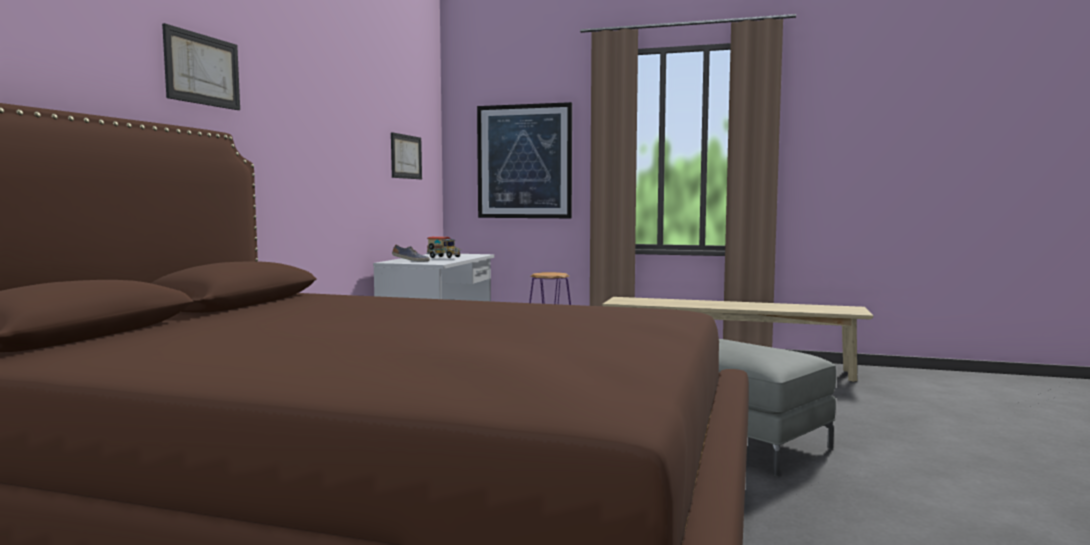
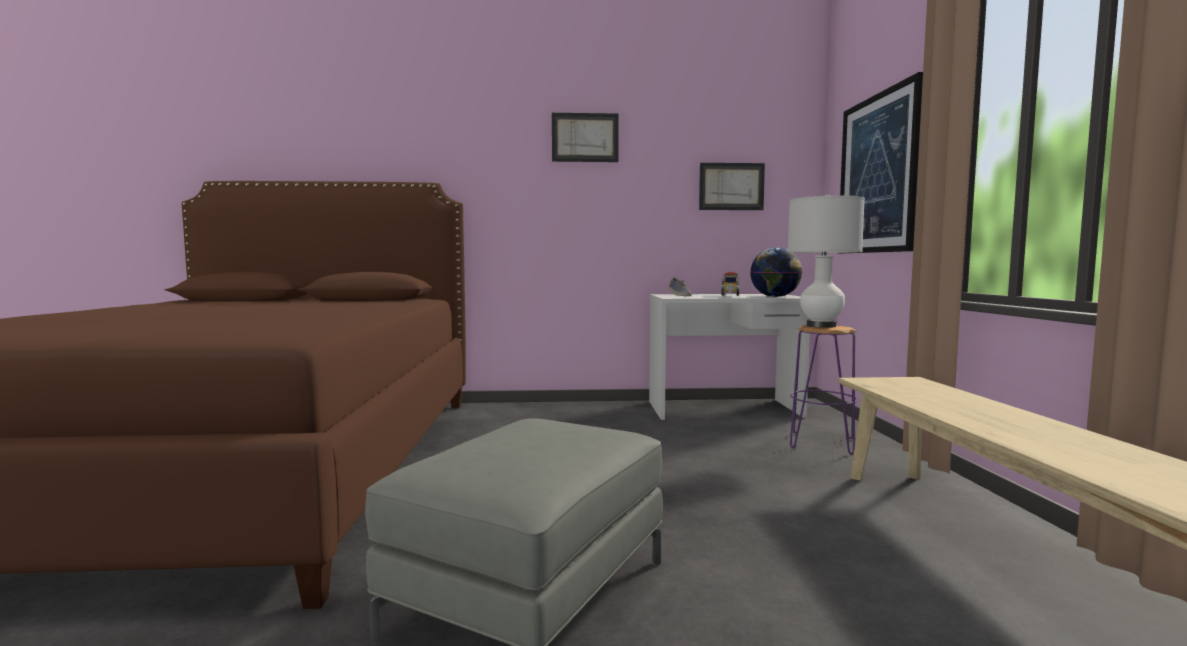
camera: 70 degrees right, 0 degrees up
picture [162,23,240,110] -> picture moved to [552,113,619,162]
none -> globe [750,247,802,297]
none -> white table lamp [788,194,865,328]

